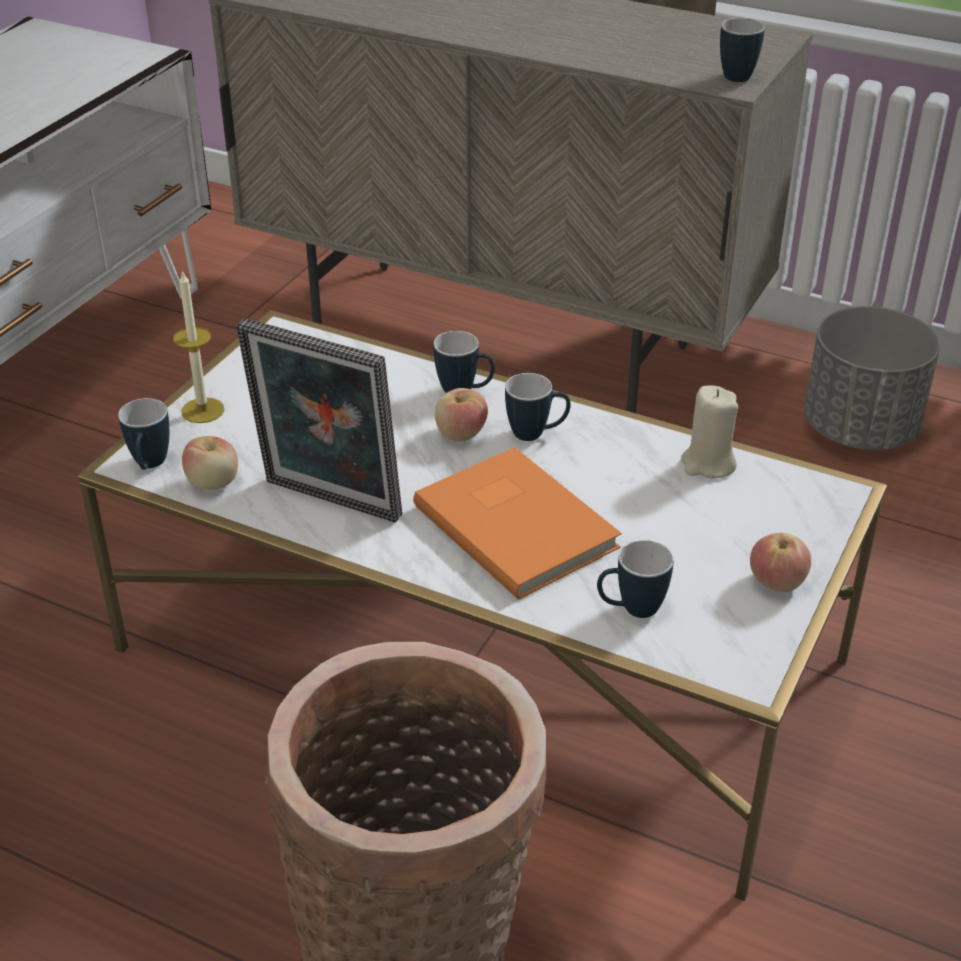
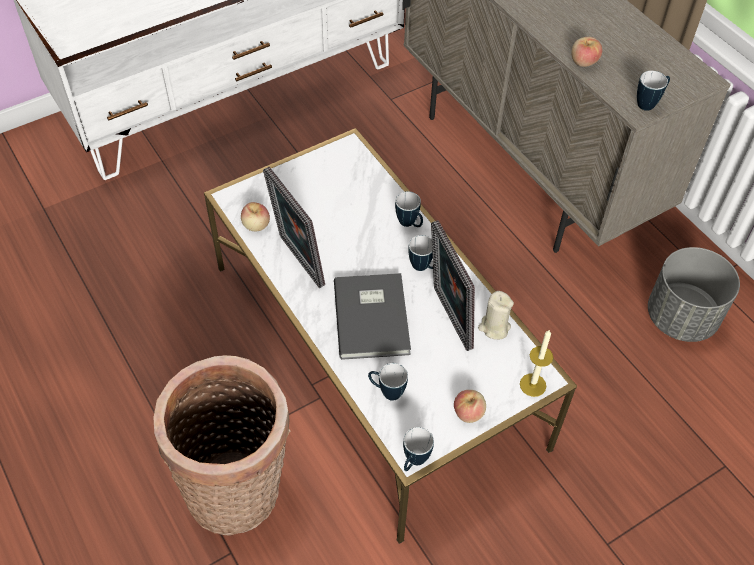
camera: 30 degrees right, 15 degrees up
mug [118,398,169,470] -> mug moved to [403,427,434,471]
candle [173,270,224,423] -> candle moved to [520,329,553,397]
orange book [413,447,622,600] -> grey book [334,273,411,360]
apple [435,388,488,442] -> apple moved to [571,37,602,67]
none -> picture frame [431,220,475,351]

